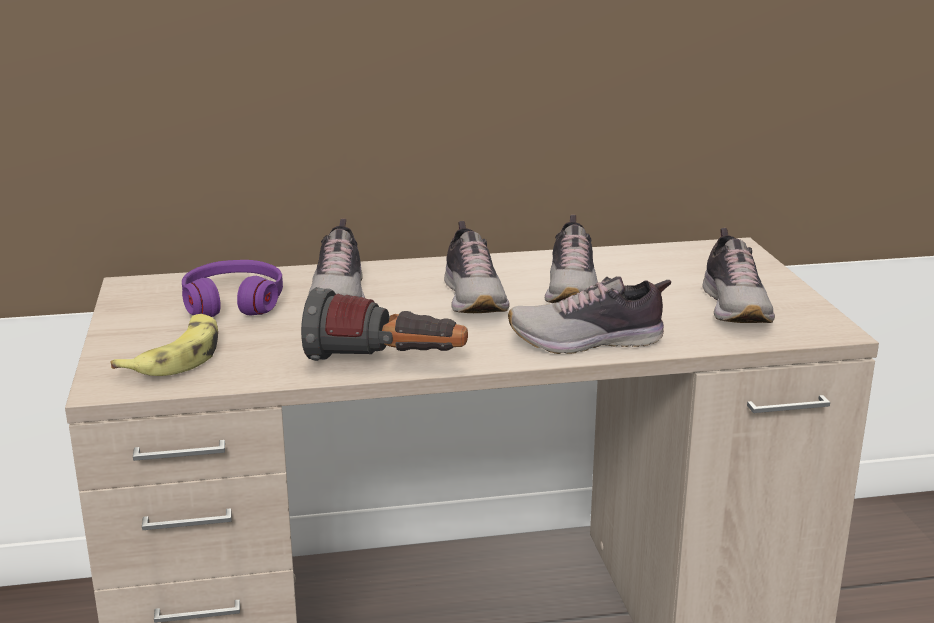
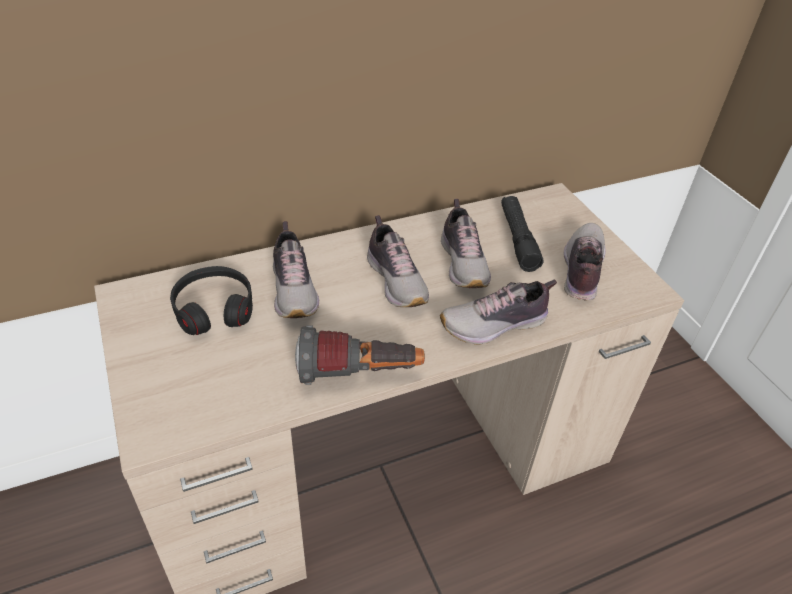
camera: 15 degrees left, 20 degrees up
banana [111,314,218,376] -> none
purple headphones [182,260,283,317] -> black headphones [170,266,253,335]
shoe [702,228,775,323] -> shoe turned 150 degrees counterclockwise [564,223,606,301]
none -> black flashlight [501,196,544,272]

